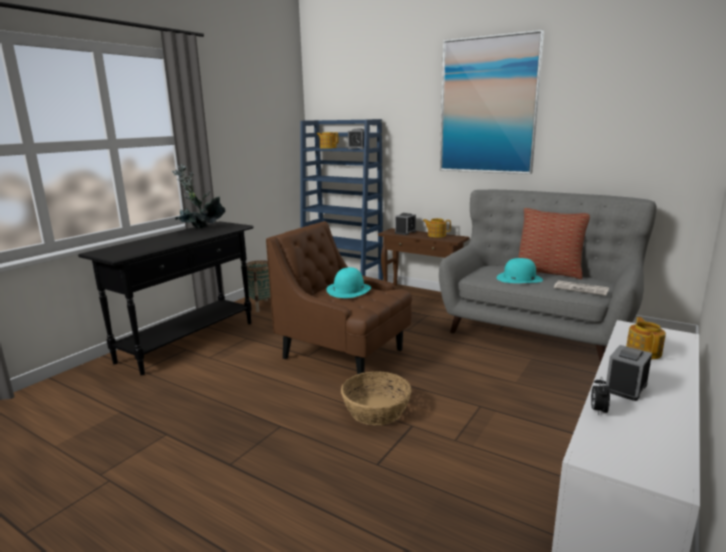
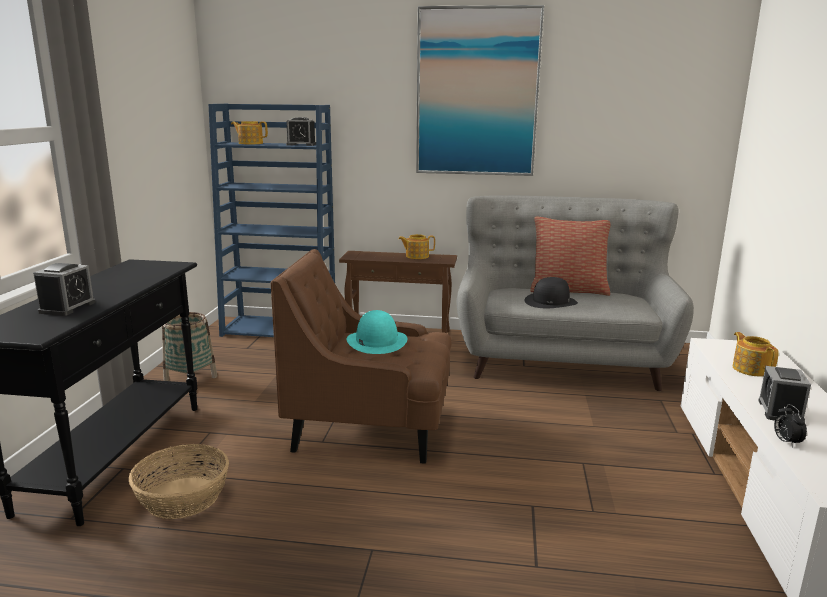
camera: 25 degrees left, 0 degrees up
potted plant [172,164,225,228] -> none
basket [341,371,412,425] -> basket moved to [129,444,229,519]
alarm clock [395,213,416,235] -> alarm clock moved to [33,263,96,316]
turquoise hat [497,258,543,283] -> black hat [524,277,578,308]
newspaper [554,280,609,296] -> none

